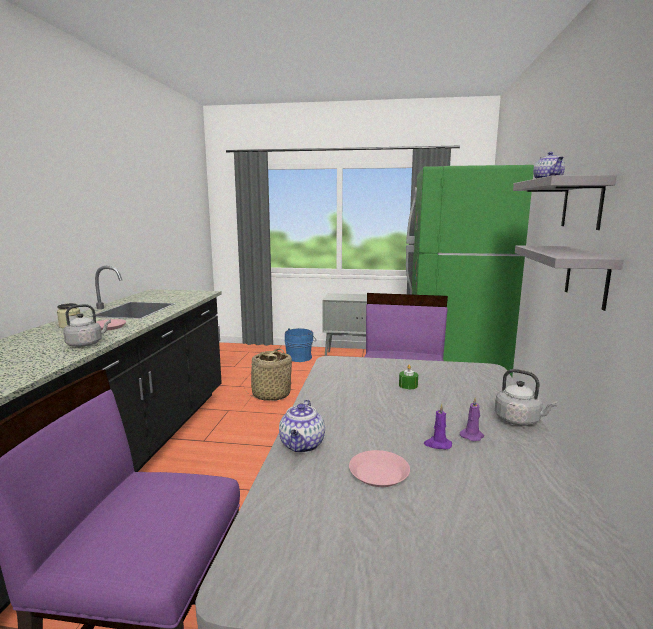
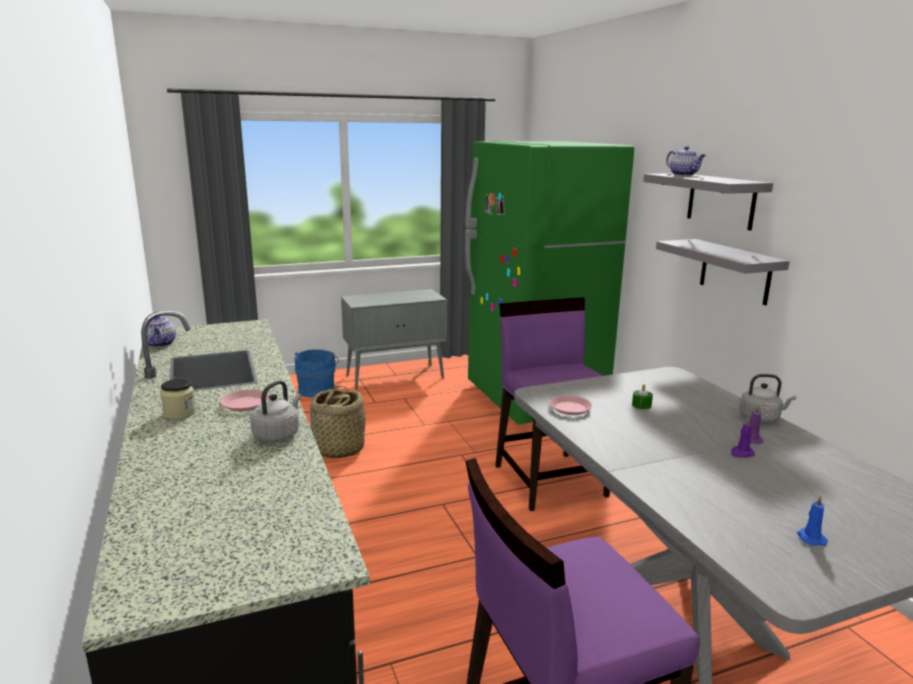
camera: 30 degrees left, 5 degrees up
teapot [279,400,325,453] -> teapot moved to [141,316,176,347]
pink plate [349,450,410,487] -> pink plate moved to [550,395,592,415]
none -> blue candle [797,495,828,546]

